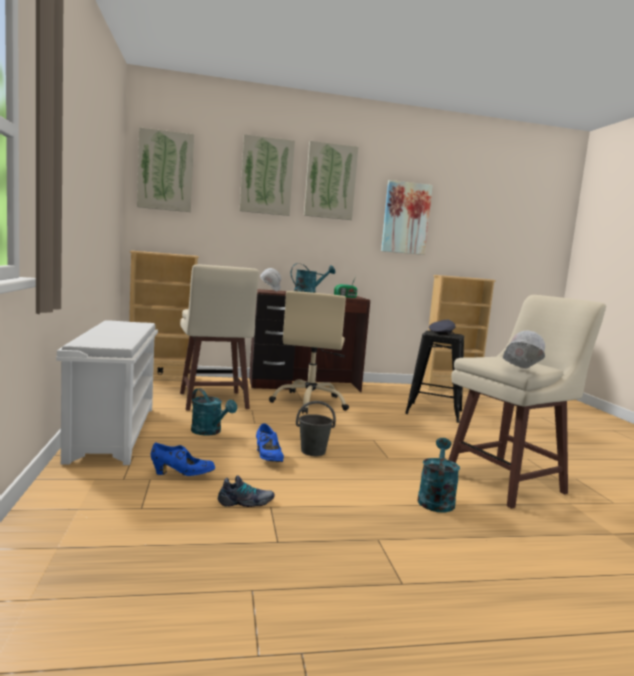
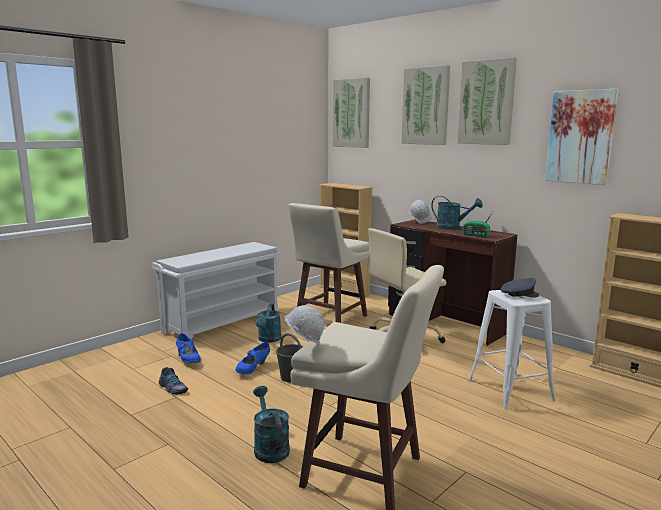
camera: 55 degrees right, 5 degrees up
black stool [405,331,464,423] -> white stool [468,290,556,410]
turquoise watering can [417,438,460,512] -> turquoise watering can turned 90 degrees counterclockwise [253,386,290,463]

